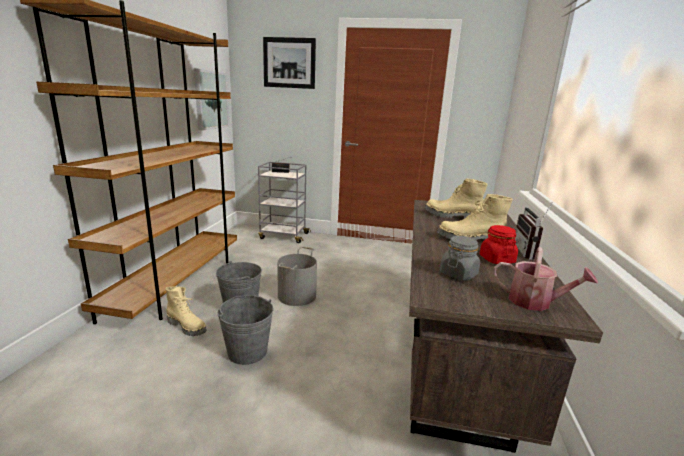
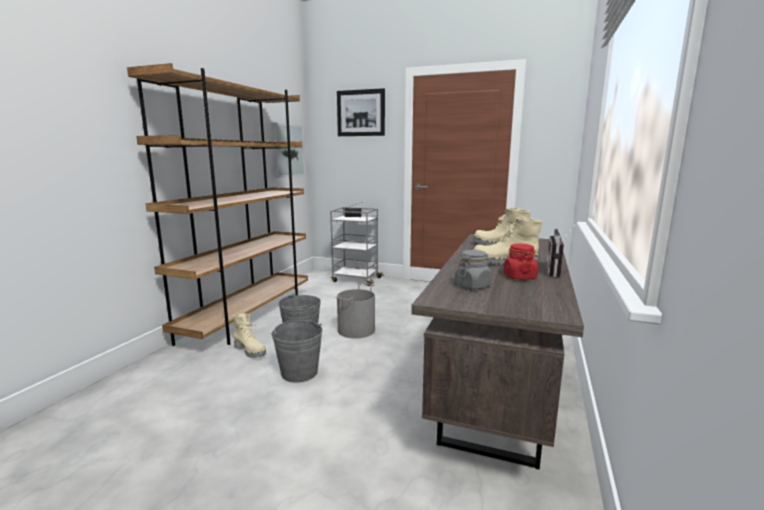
camera: 10 degrees right, 5 degrees down
watering can [493,247,598,311] -> none

